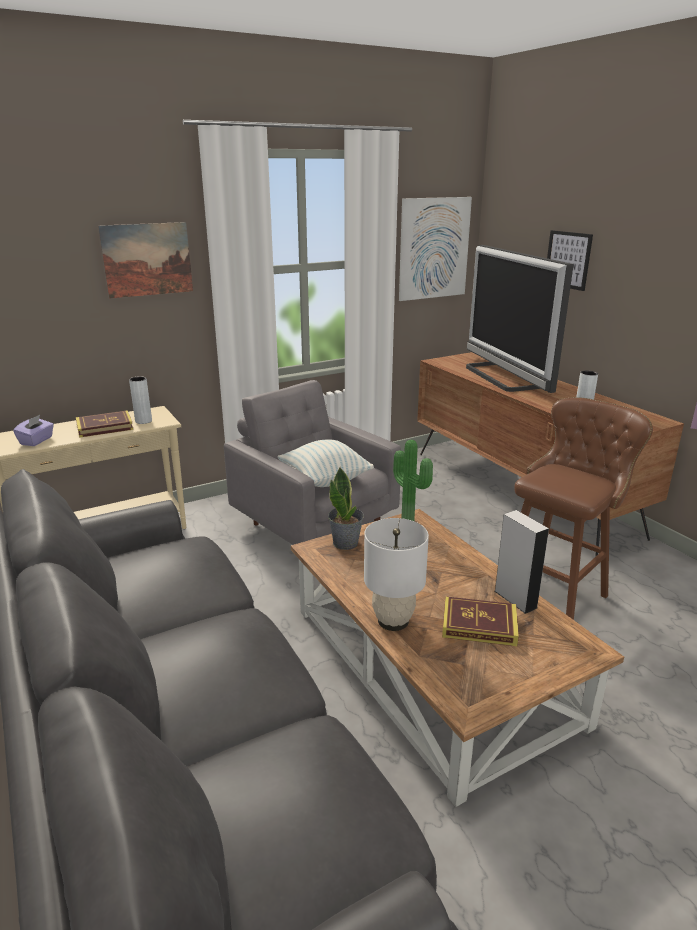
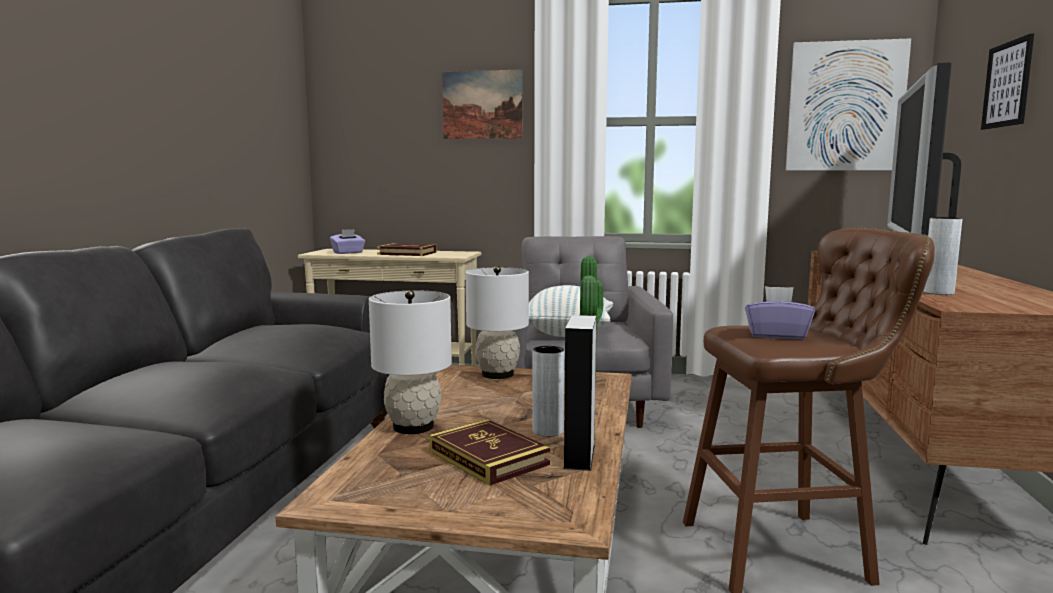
camera: 40 degrees right, 15 degrees down
grey vase [129,376,152,424] -> grey vase moved to [532,346,564,437]
potted plant [328,467,364,550] -> white table lamp [466,266,529,379]
none -> purple tissue box [745,286,815,339]

